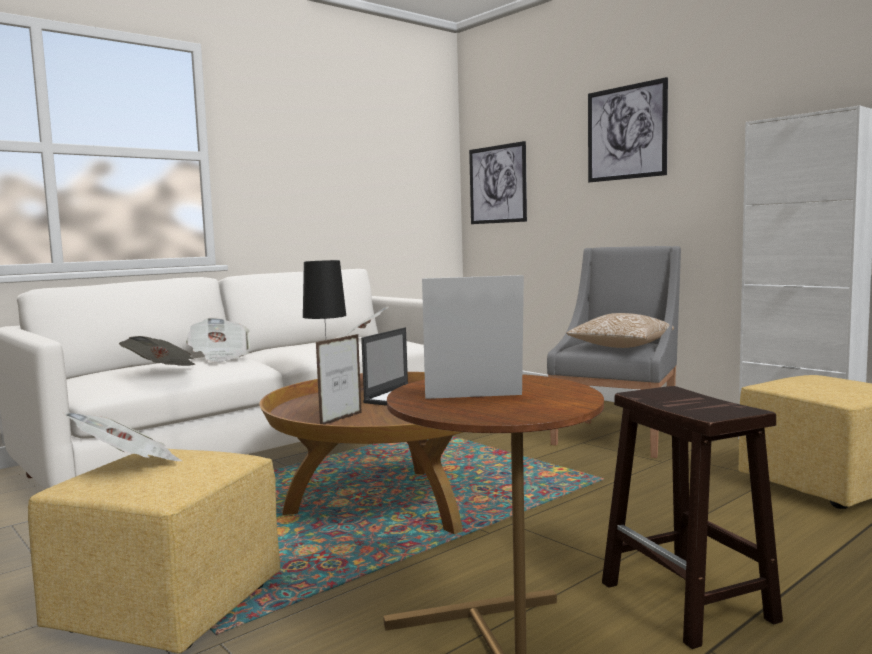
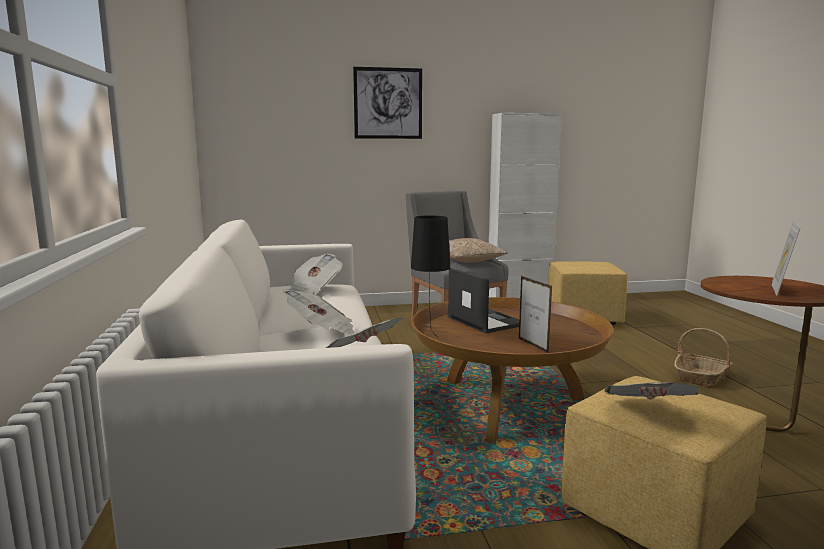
camera: 60 degrees left, 5 degrees up
picture [469,141,527,224] -> none
brown stool [602,386,783,649] -> basket [674,328,732,388]

